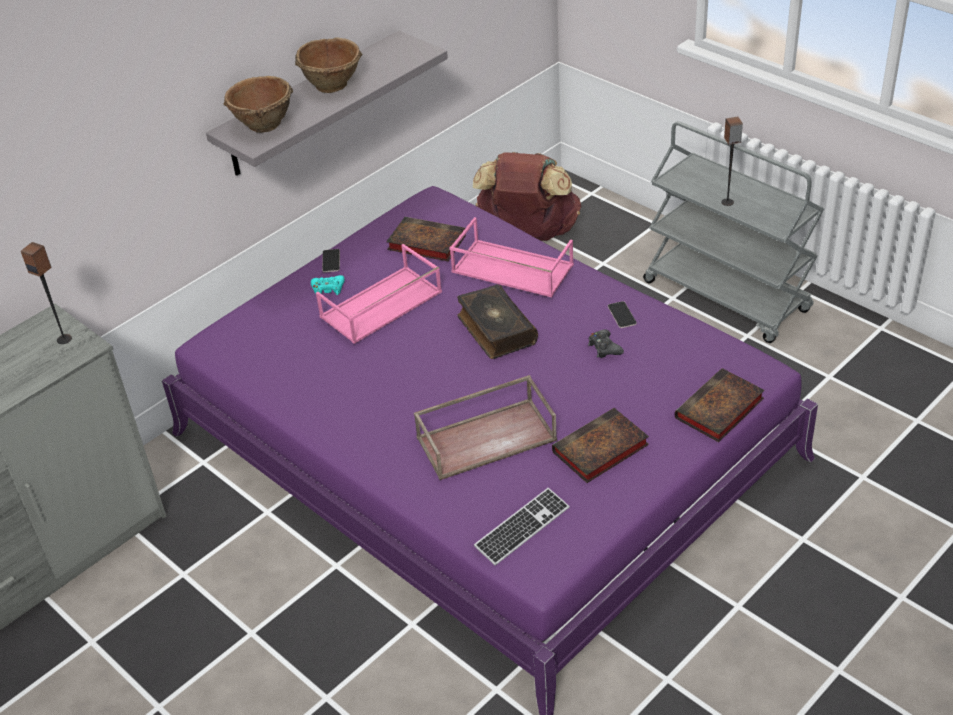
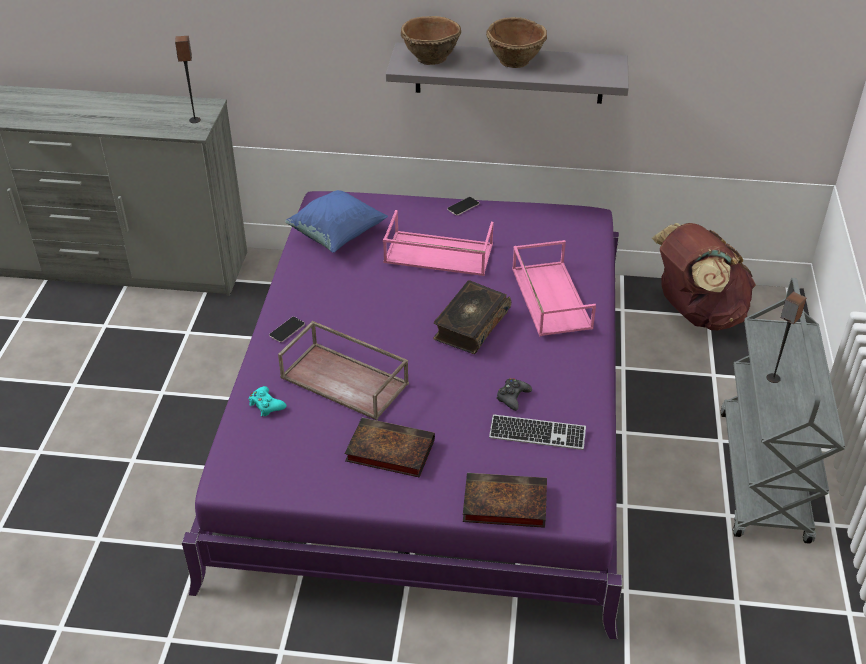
camera: 50 degrees right, 0 degrees up
turquoise game controller [311,275,345,295] -> turquoise game controller moved to [249,386,287,417]
book [386,217,466,261] -> none
keyboard [474,488,570,566] -> keyboard moved to [489,414,586,450]
phone [608,301,637,328] -> phone moved to [269,317,305,342]
none -> blue pillow [285,190,388,253]

